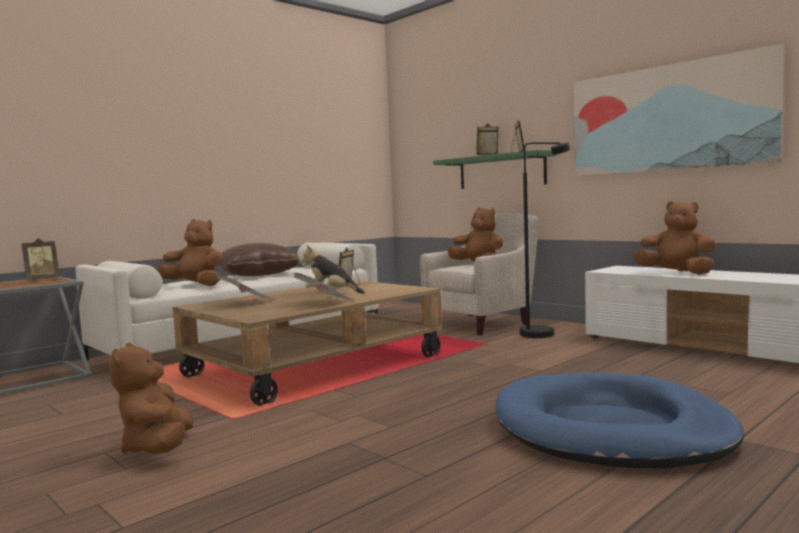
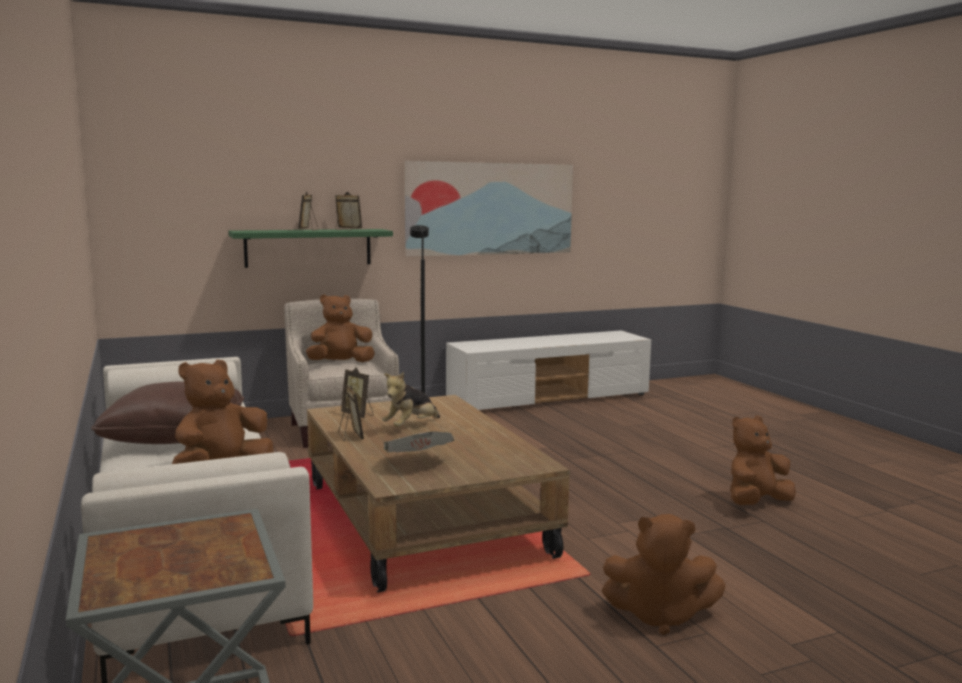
camera: 70 degrees left, 5 degrees up
picture frame [22,238,60,280] -> picture frame moved to [338,385,364,441]
newspaper [293,273,354,300] -> none
blue dog bed [496,373,744,469] -> none
brown plush toy [633,201,716,275] -> brown plush toy moved to [730,415,796,505]

